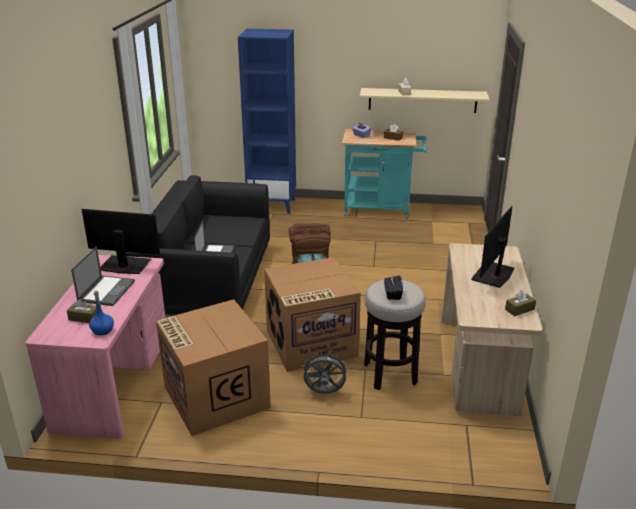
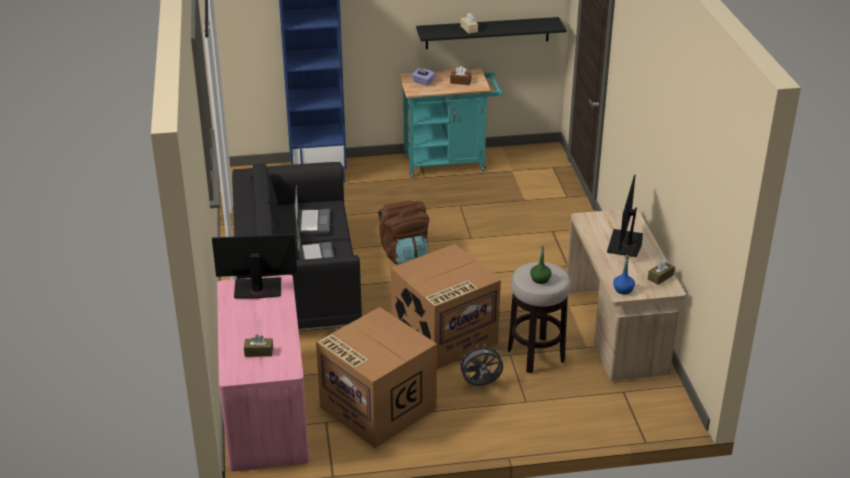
camera: 15 degrees left, 5 degrees up
laptop [71,247,135,306] -> laptop moved to [294,185,330,234]
blue bottle [89,291,114,335] -> blue bottle moved to [613,255,635,294]
beige shelf [360,88,490,113] -> black shelf [416,17,567,49]
black tissue box [384,274,403,300] -> green bottle [530,244,552,284]

